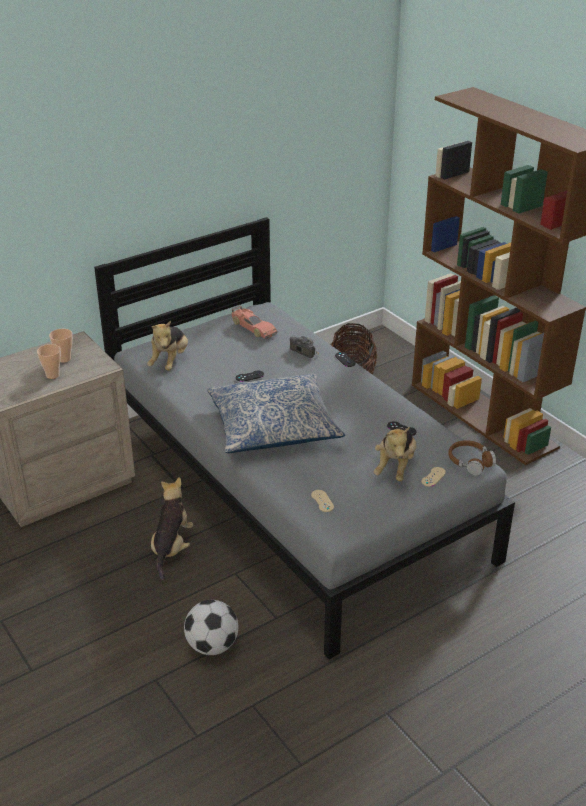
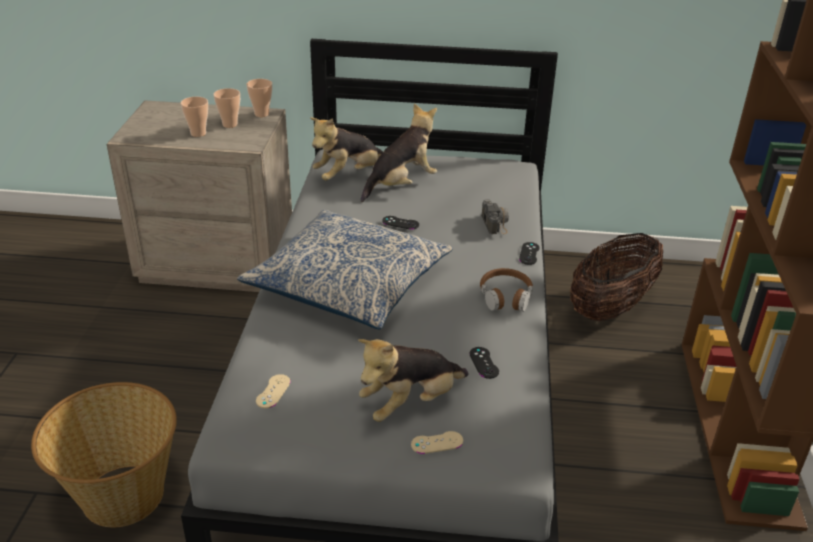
camera: 40 degrees right, 0 degrees up
plush toy [151,477,193,580] -> plush toy moved to [361,103,437,202]
football [184,600,238,655] -> basket [31,382,177,527]
toy car [232,305,277,339] -> none
brown headphones [448,440,496,475] -> brown headphones moved to [480,268,533,311]
none -> cup [246,79,272,117]

